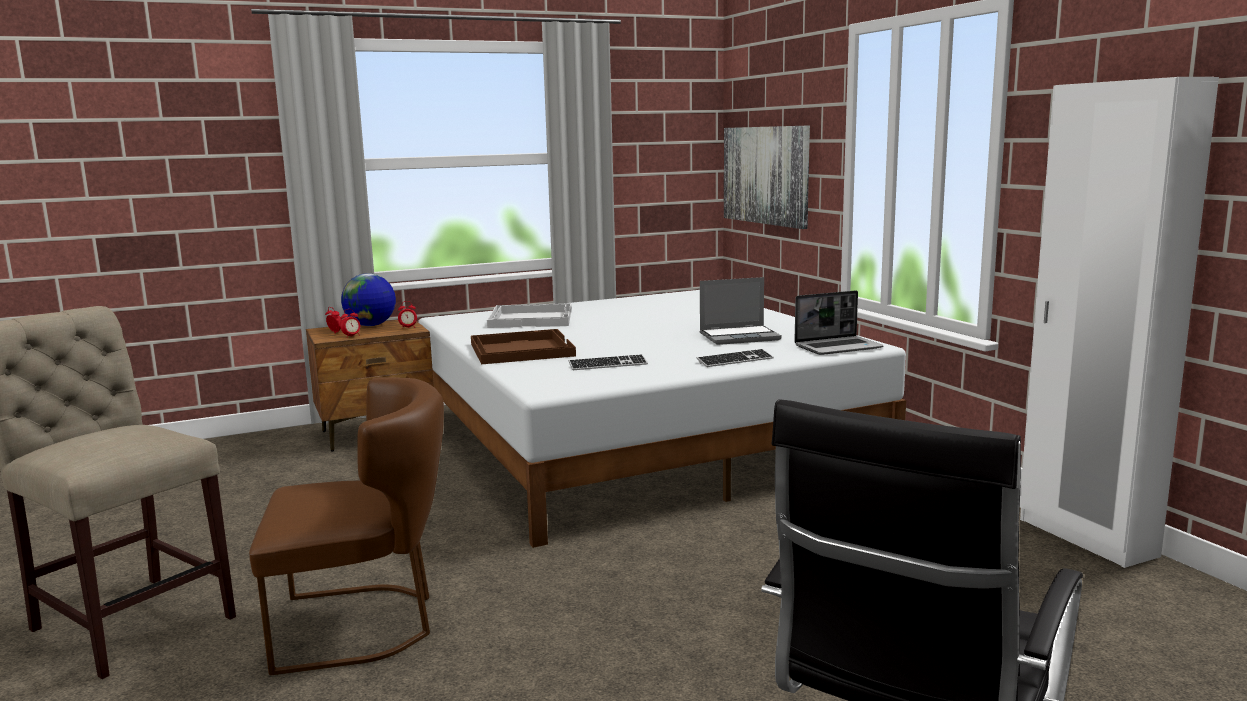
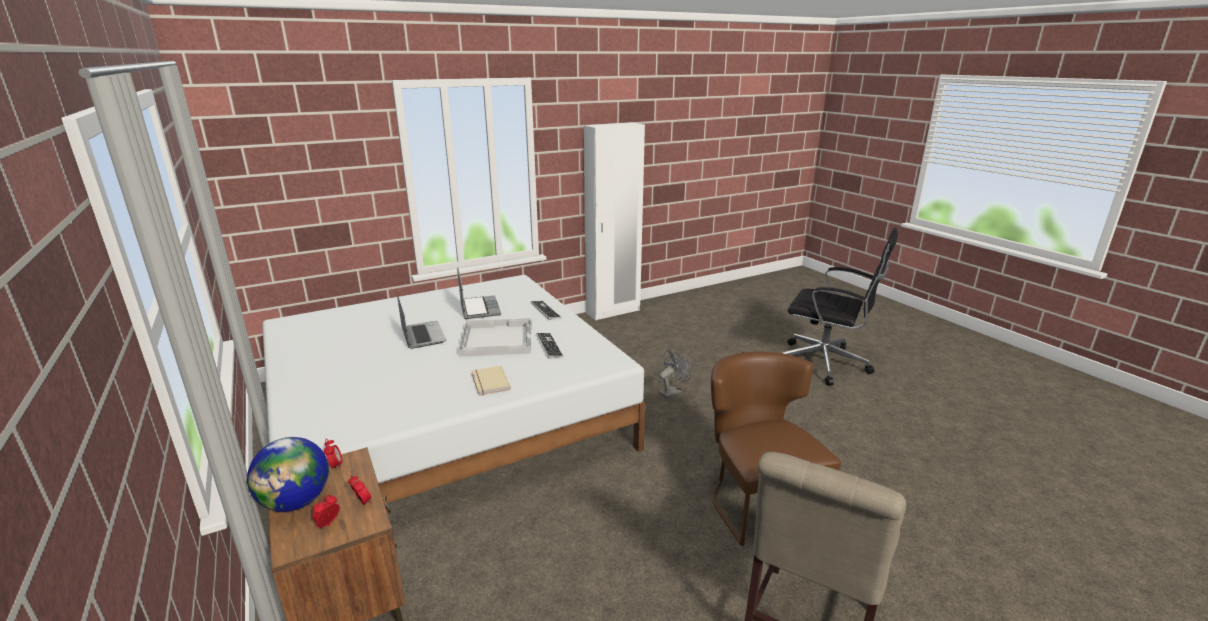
camera: 95 degrees left, 10 degrees up
brown tray [471,329,576,364] -> beige book [472,366,511,396]
white tray [487,303,572,328] -> white tray moved to [458,318,531,357]
picture [724,125,810,229] -> none
laptop [794,290,884,355] -> laptop moved to [397,297,446,349]
none -> grey fan [659,349,691,399]

